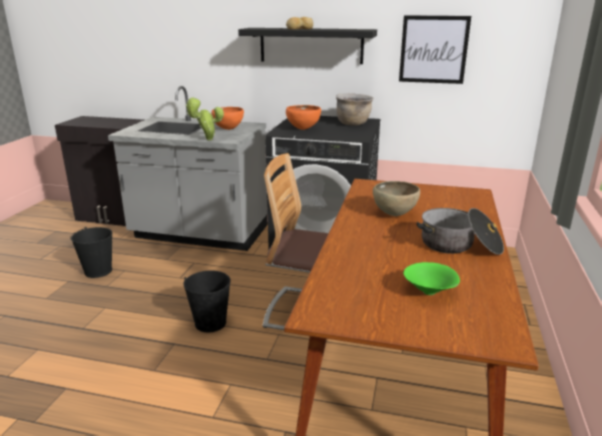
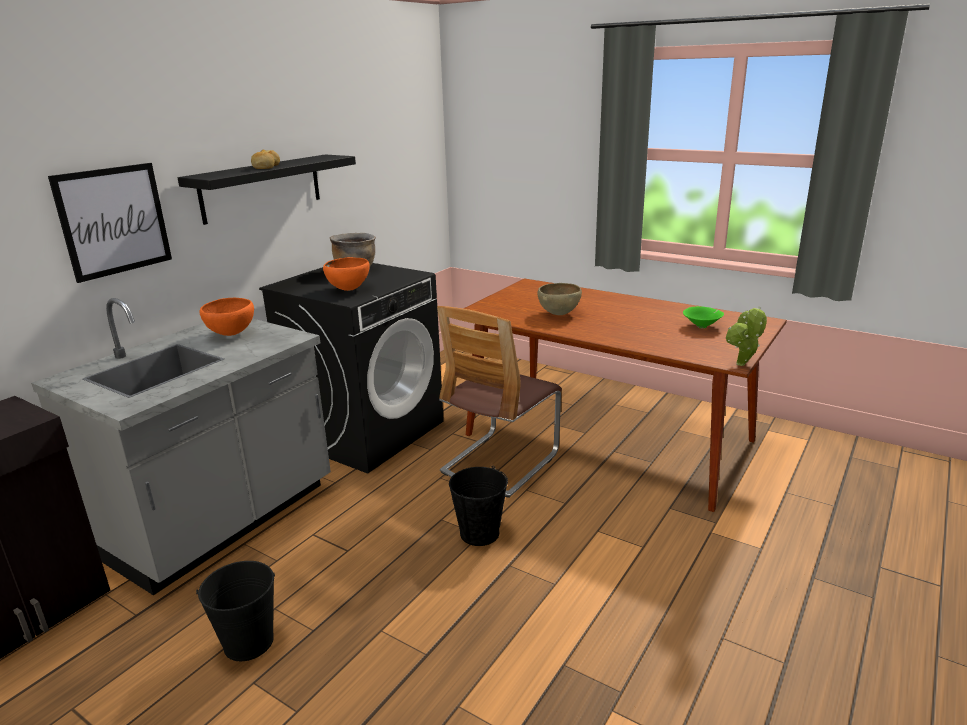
camera: 70 degrees left, 0 degrees up
potted plant [185,97,224,140] -> potted plant moved to [726,307,767,366]
picture [399,15,471,84] -> picture moved to [48,163,172,283]
cooking pot [417,208,504,255] -> none

